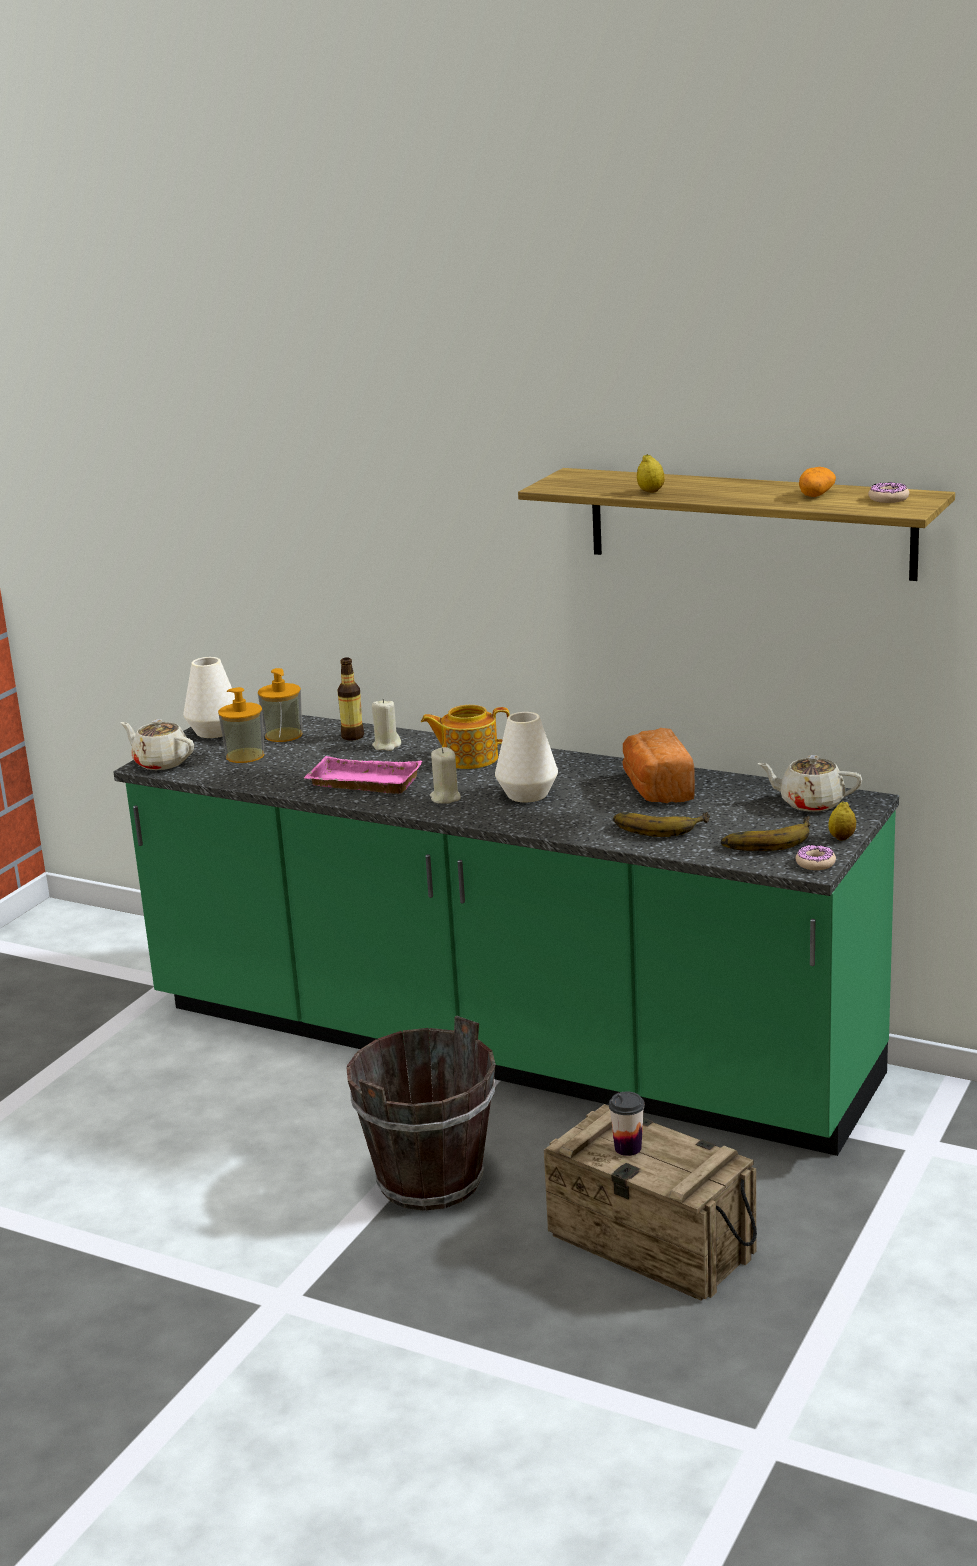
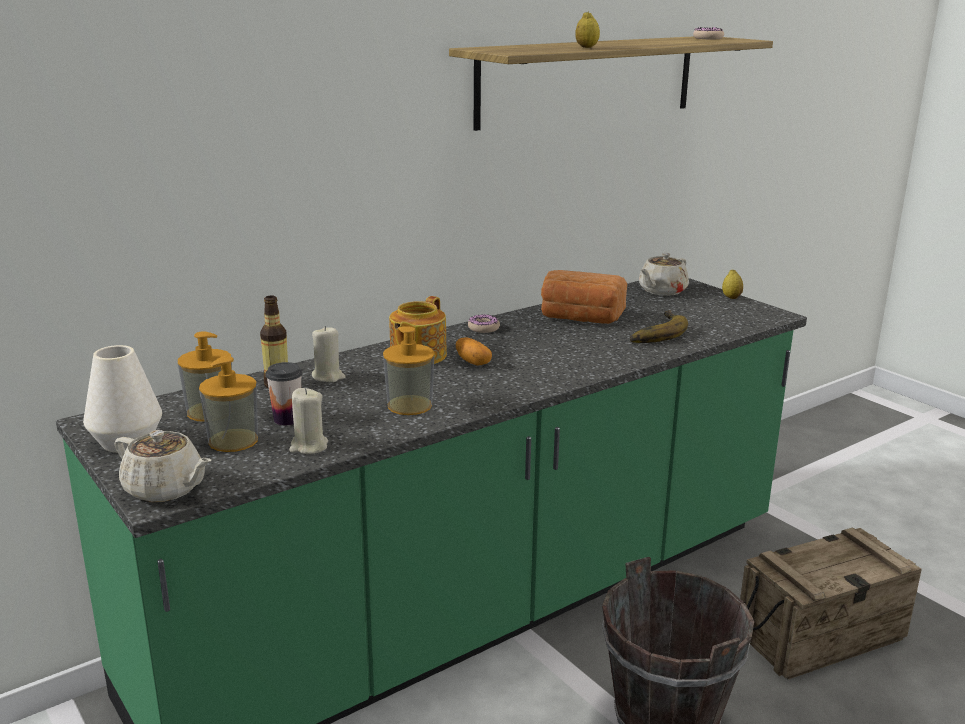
camera: 65 degrees left, 0 degrees up
beige teapot [121,719,194,770] -> beige teapot turned 120 degrees counterclockwise [115,430,211,502]
pink tray [304,756,422,794] -> soap dispenser [383,327,435,415]
beige candle [430,747,461,804] -> beige candle moved to [289,388,328,454]
white vase [495,712,558,802] -> none
cup [609,1092,645,1156] -> cup moved to [266,362,302,425]
banana [721,816,810,851] -> none
donut [795,845,836,870] -> donut moved to [468,314,500,333]
potato [799,467,836,497] -> potato moved to [456,338,492,365]

